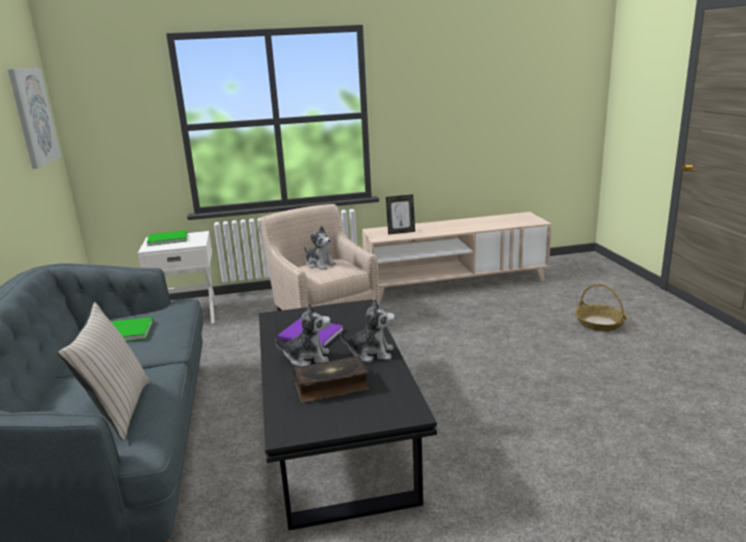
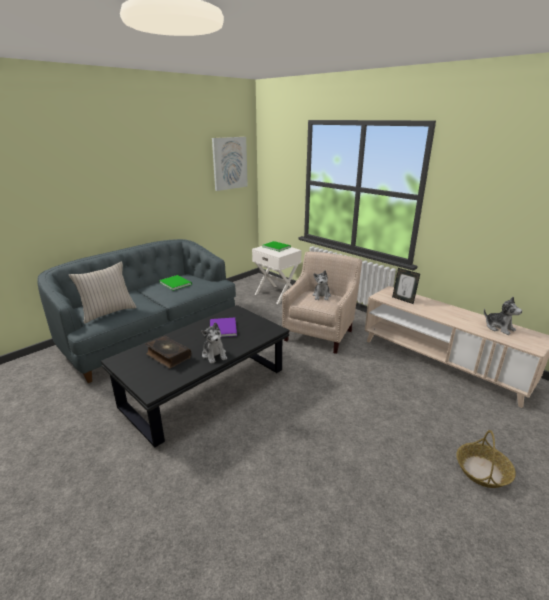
camera: 55 degrees right, 5 degrees up
plush toy [275,303,331,366] -> plush toy moved to [484,297,522,335]

